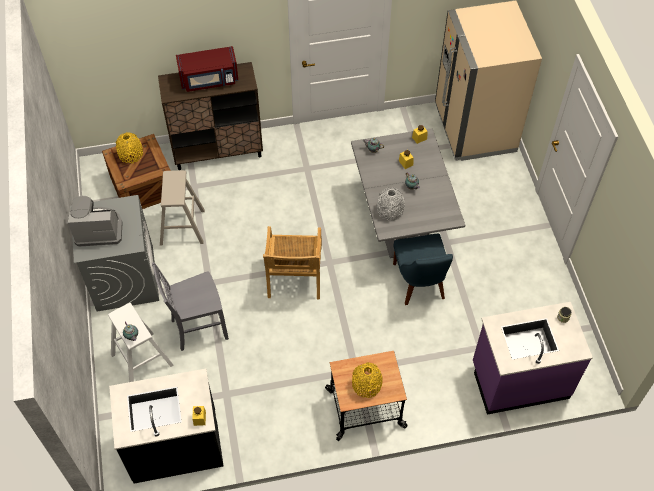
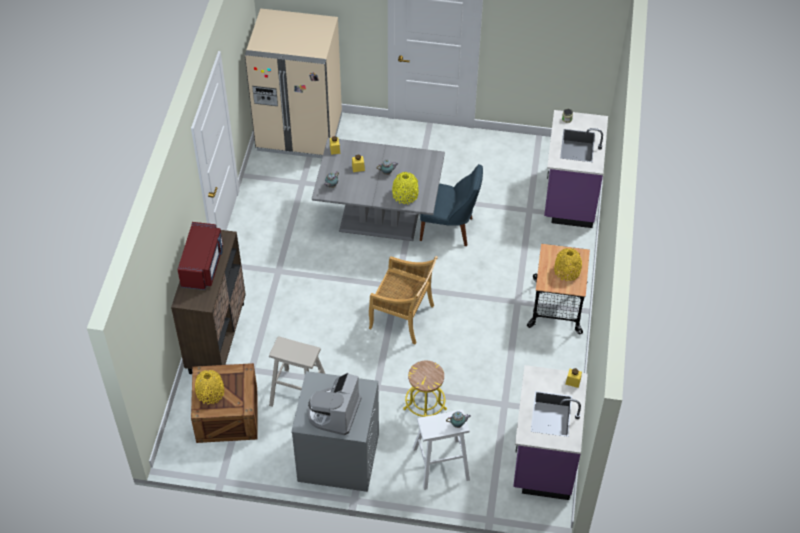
camera: 70 degrees left, 5 degrees down
black counter [109,369,223,484] -> purple counter [513,365,588,500]
grey chair [152,262,229,351] -> yellow stool [403,361,447,417]
grey vase [377,187,405,221] -> yellow vase [392,172,418,205]

